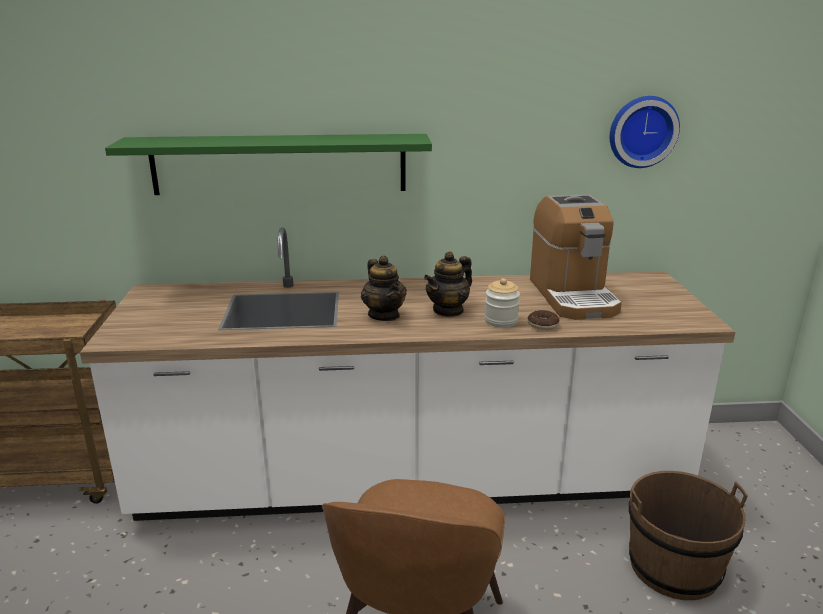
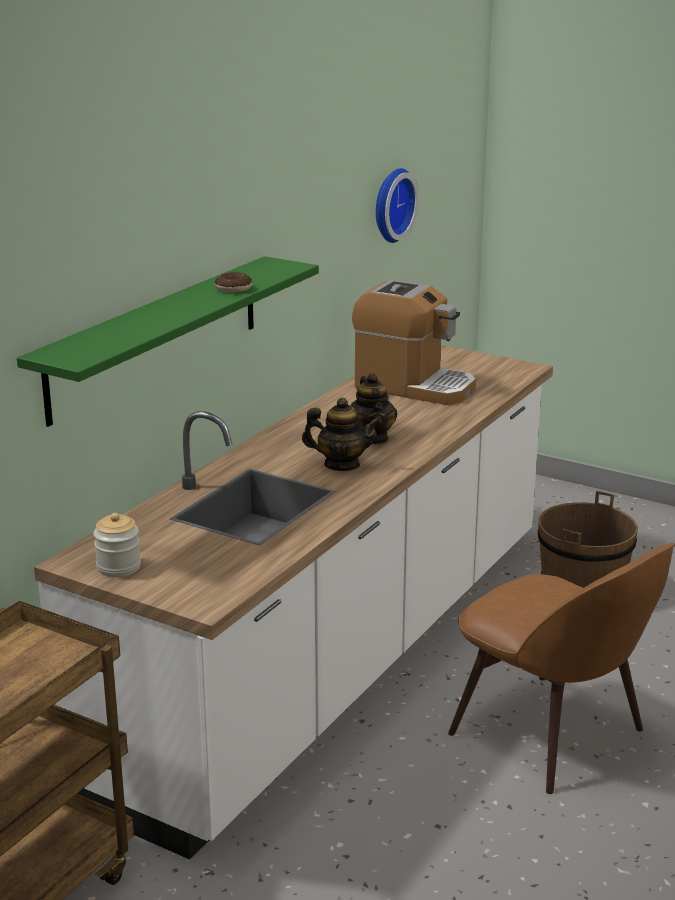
camera: 55 degrees left, 0 degrees up
jar [485,278,520,327] -> jar moved to [93,513,141,577]
donut [528,310,560,330] -> donut moved to [215,272,252,293]

